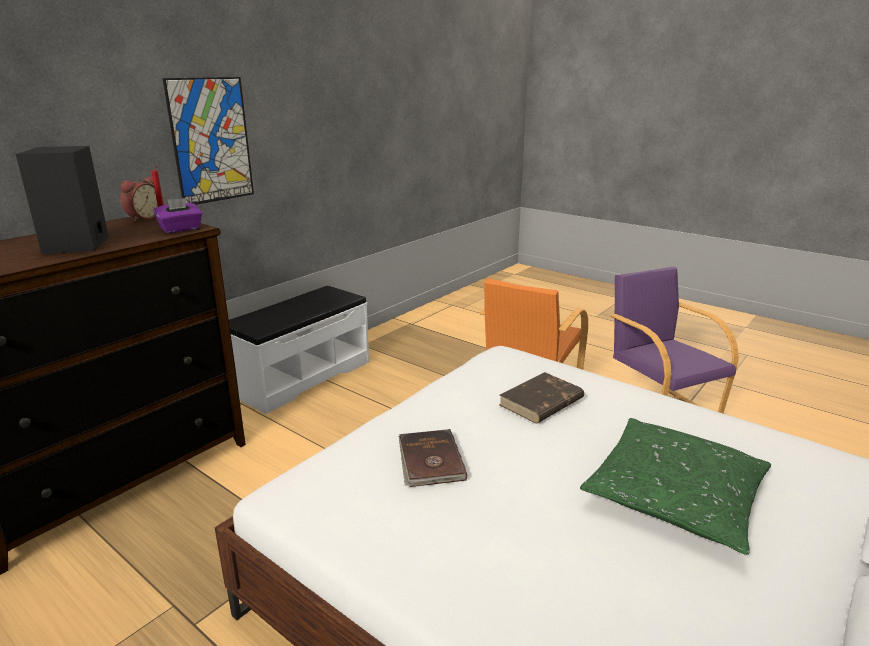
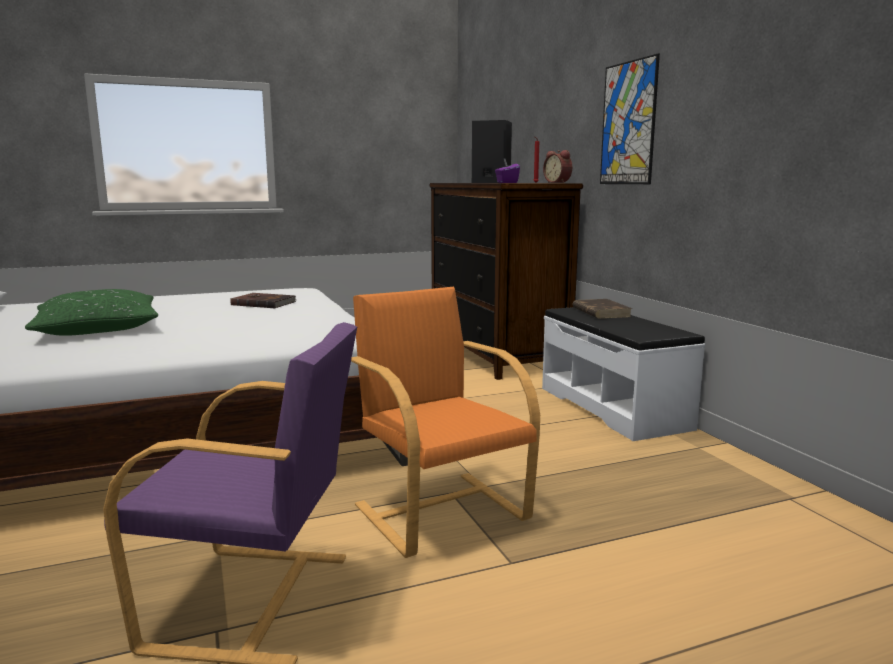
camera: 120 degrees right, 10 degrees down
brown book [499,372,584,423] -> brown book moved to [573,299,632,319]

